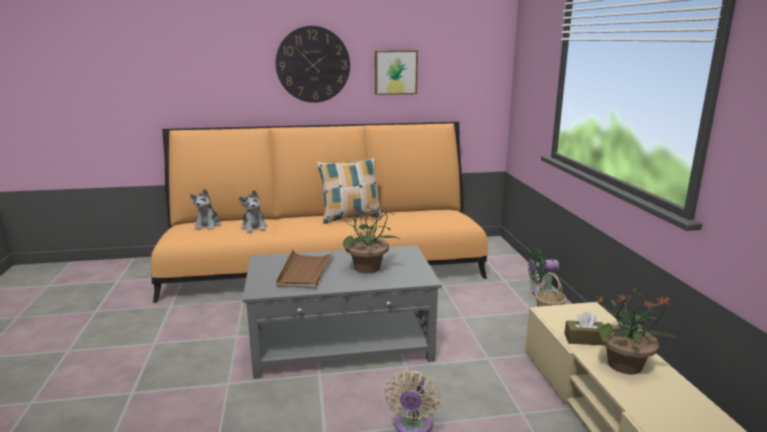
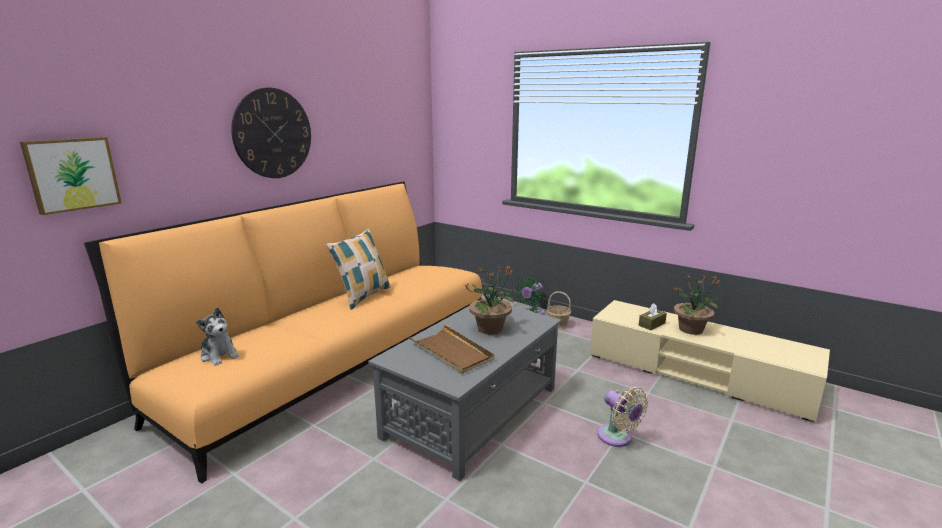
camera: 45 degrees left, 0 degrees up
plush toy [239,190,267,233] -> none
picture [375,50,418,95] -> picture moved to [20,137,122,215]

